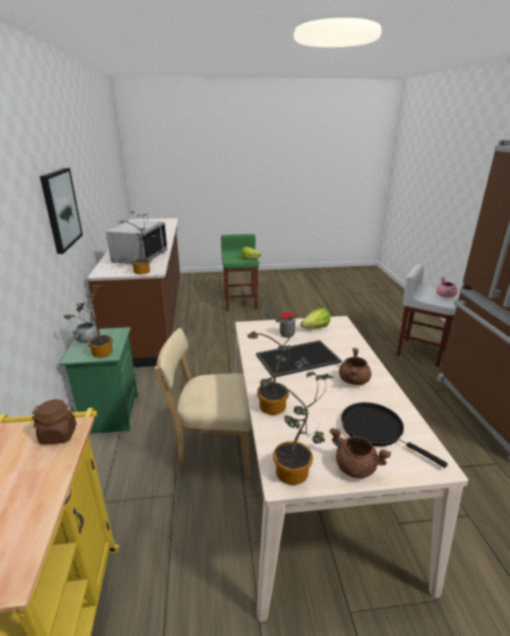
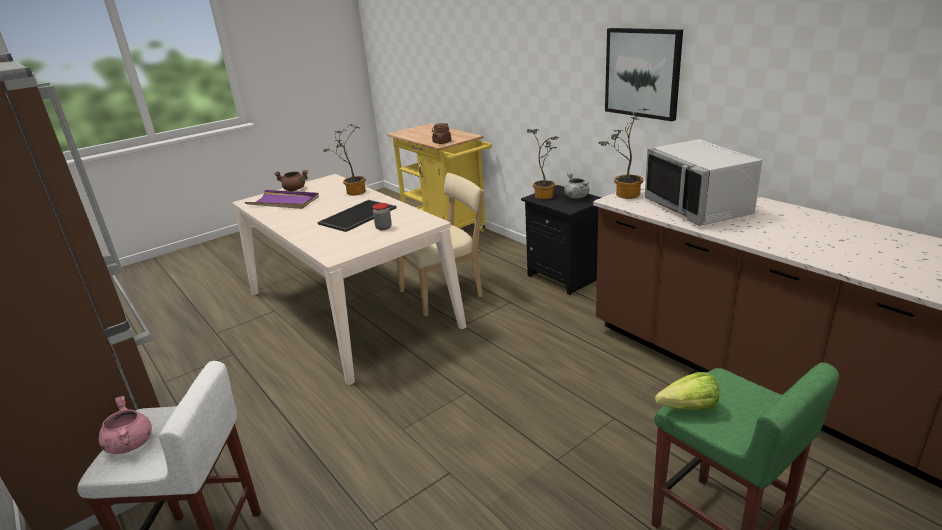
camera: 150 degrees right, 0 degrees up
green nightstand [60,327,138,434] -> black nightstand [521,185,602,295]
potted plant [260,360,334,485] -> none
lettuce [301,308,330,328] -> none
brown cooking pot [339,348,372,385] -> none
black frying pan [341,402,448,468] -> purple tray [245,190,319,209]

